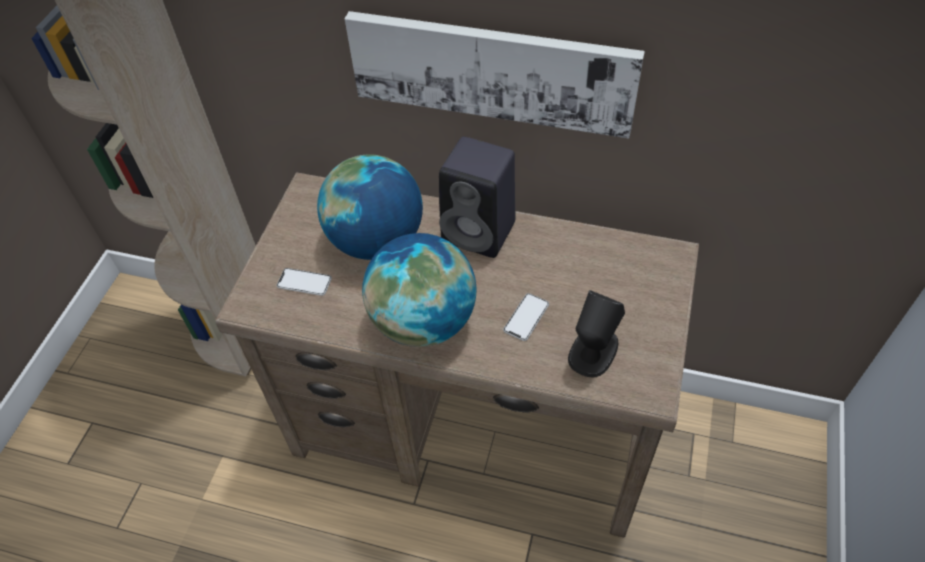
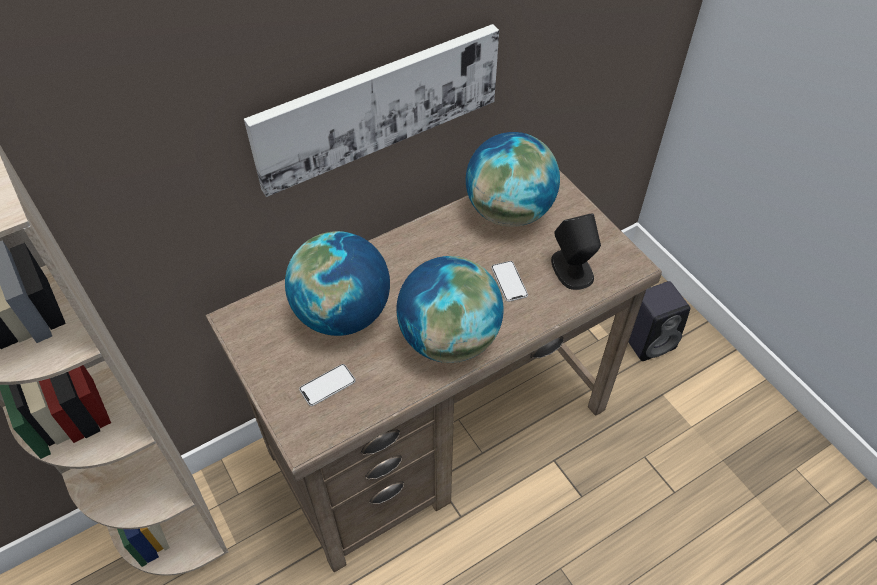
camera: 50 degrees left, 0 degrees up
black speaker [439,137,516,258] -> black speaker moved to [628,281,690,361]
none -> globe [466,132,560,227]

